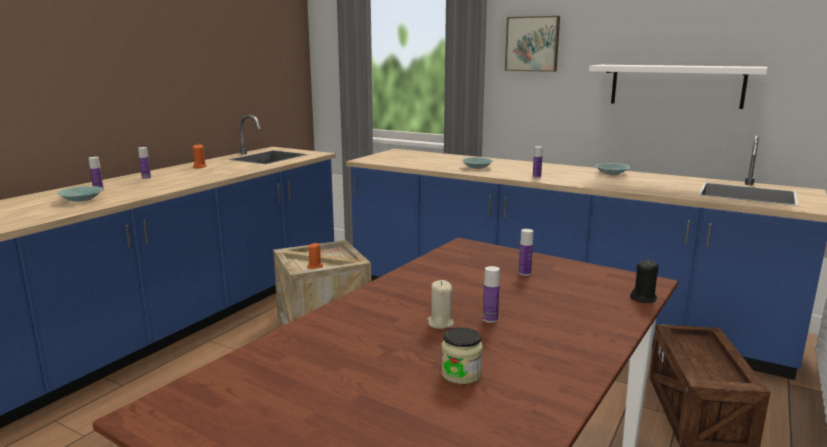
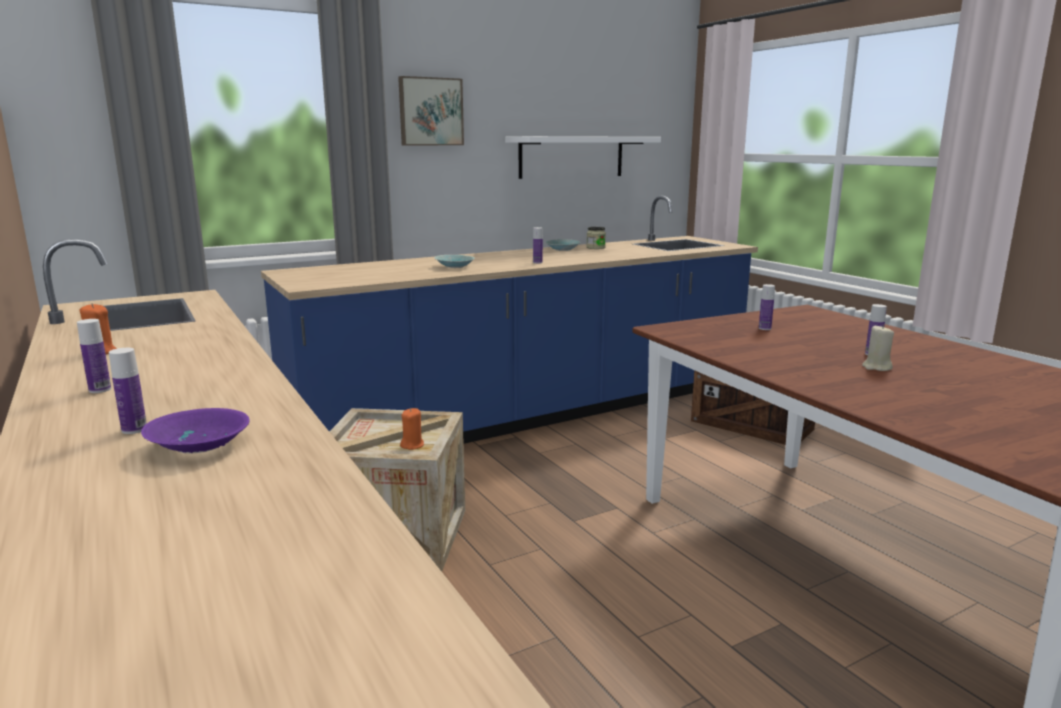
camera: 60 degrees left, 0 degrees up
turquoise bowl [57,186,103,202] -> purple bowl [141,408,250,453]
jar [441,327,483,384] -> jar moved to [586,227,606,249]
black candle [630,260,659,303] -> none

